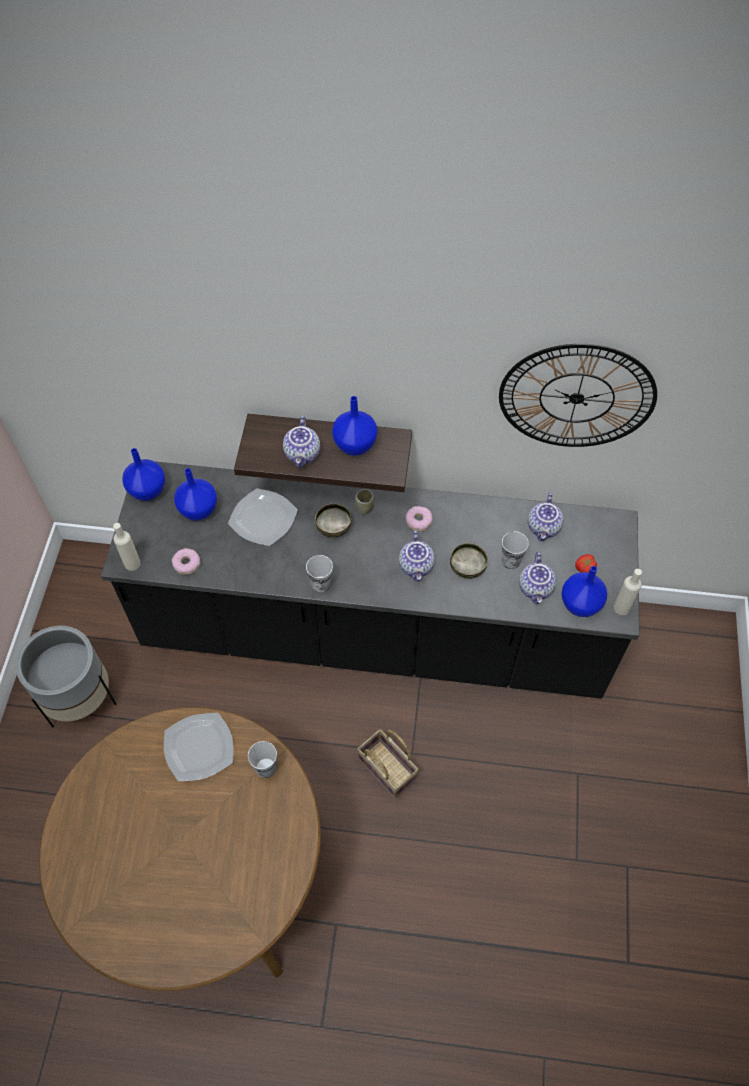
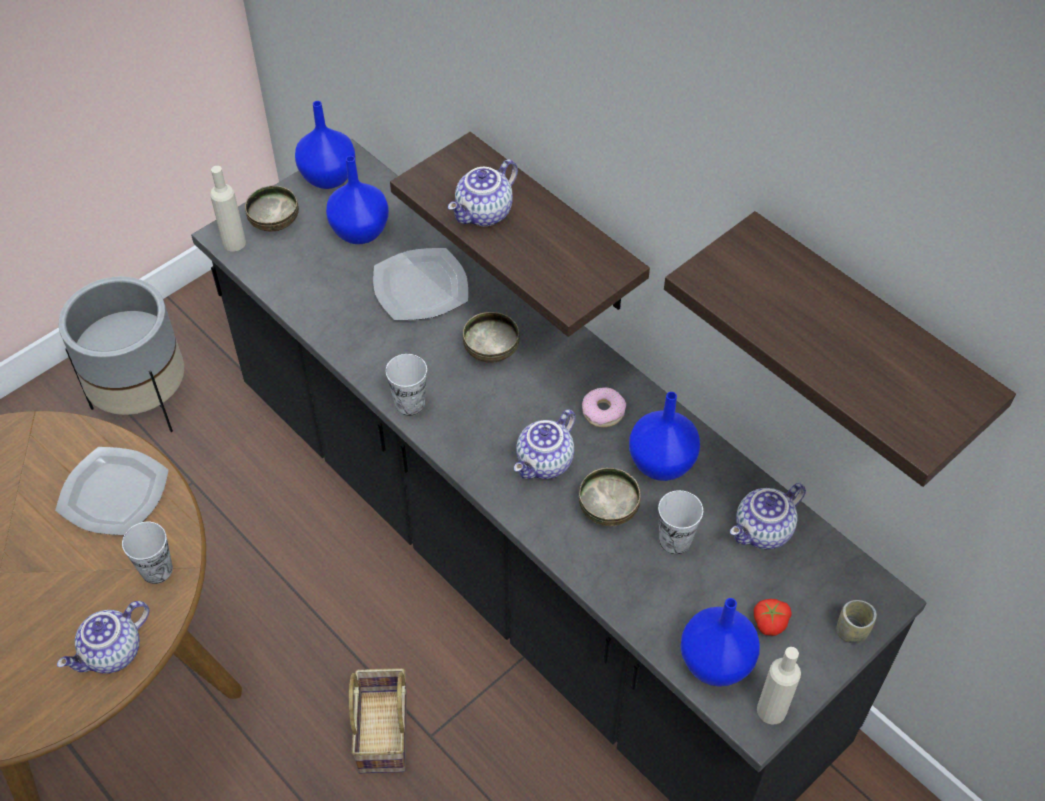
camera: 40 degrees right, 5 degrees down
donut [172,548,200,575] -> none
blue vase [332,396,377,456] -> blue vase moved to [629,392,700,481]
cup [355,489,374,515] -> cup moved to [836,600,877,643]
wall clock [499,344,657,447] -> shelf [664,211,1016,487]
teapot [519,552,556,604] -> teapot moved to [57,601,149,674]
none -> bowl [245,186,299,231]

